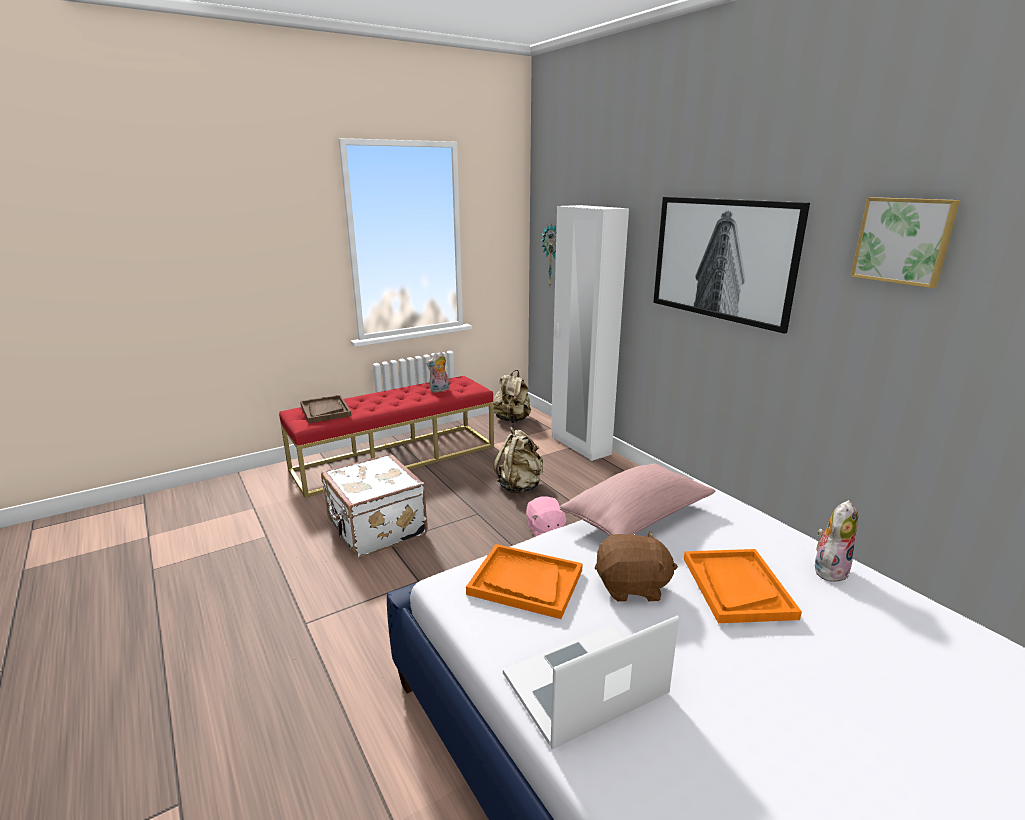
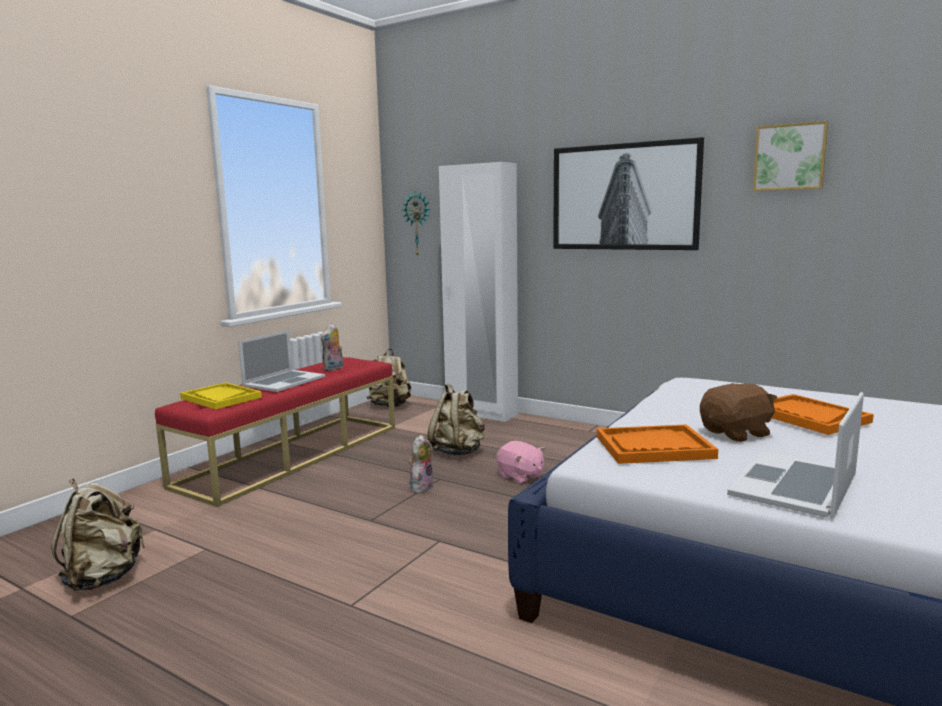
camera: 25 degrees left, 10 degrees down
brown tray [300,395,352,423] -> yellow tray [180,382,262,410]
white suitcase [321,453,428,558] -> none
pink pillow [560,463,715,536] -> none
plush toy [815,500,858,582] -> plush toy moved to [408,435,434,493]
none -> beige backpack [51,479,145,591]
none -> laptop [238,330,325,392]

